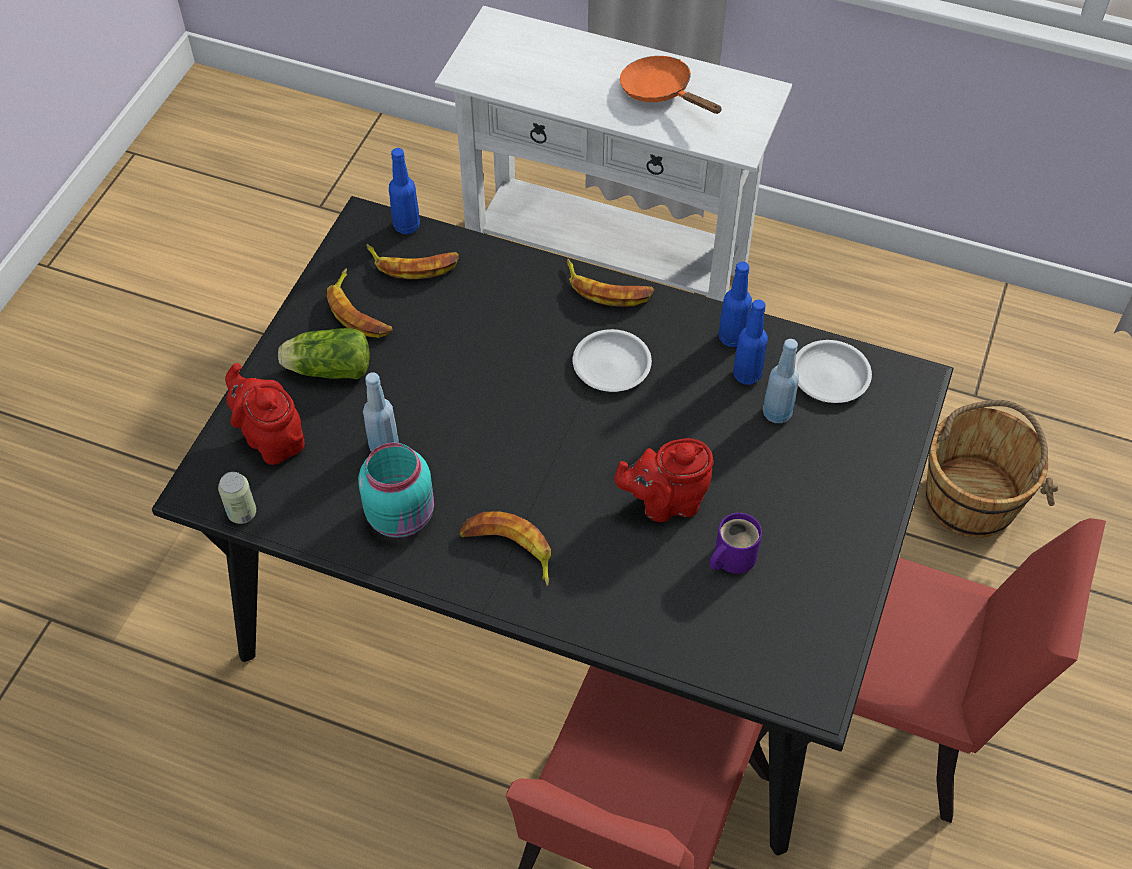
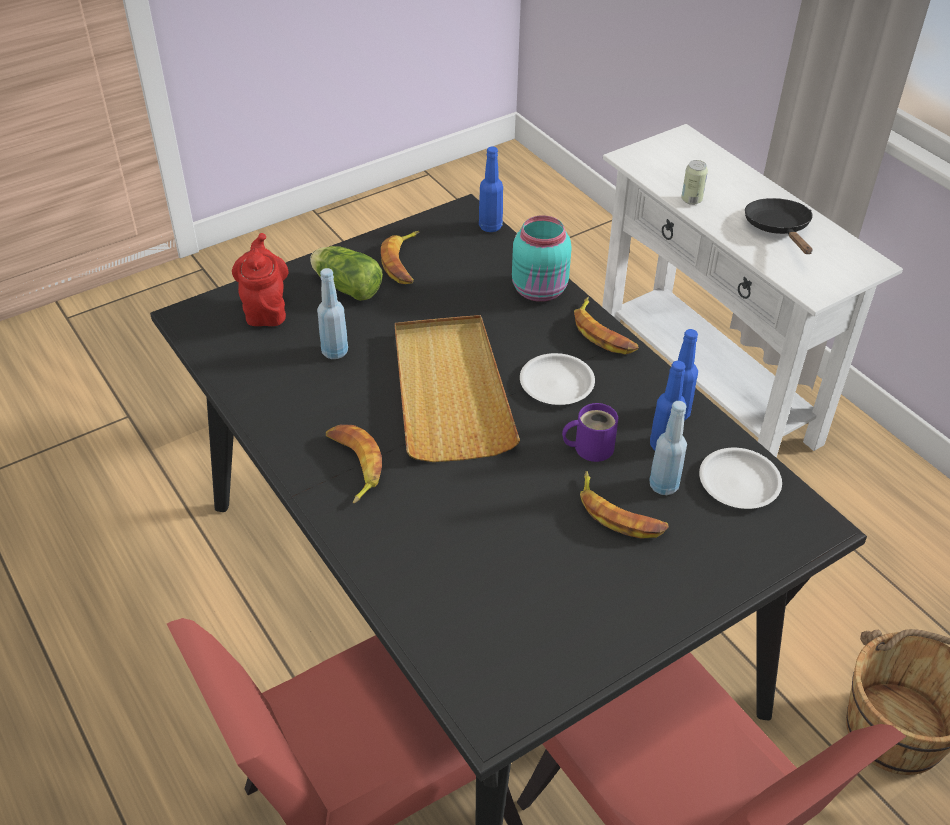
camera: 35 degrees right, 10 degrees down
can [218,472,256,524] -> can moved to [681,160,708,205]
turquoise jar [358,442,434,538] -> turquoise jar moved to [512,215,572,302]
banana [366,244,459,279] -> banana moved to [580,471,669,539]
red teapot [614,438,713,522] -> none
orange frying pan [620,56,722,114] -> black frying pan [745,198,813,254]
purple mug [710,513,762,574] -> purple mug moved to [562,403,618,462]
none -> beige tray [395,315,520,462]

